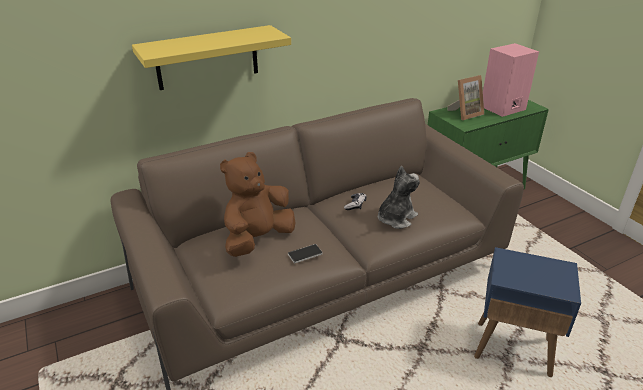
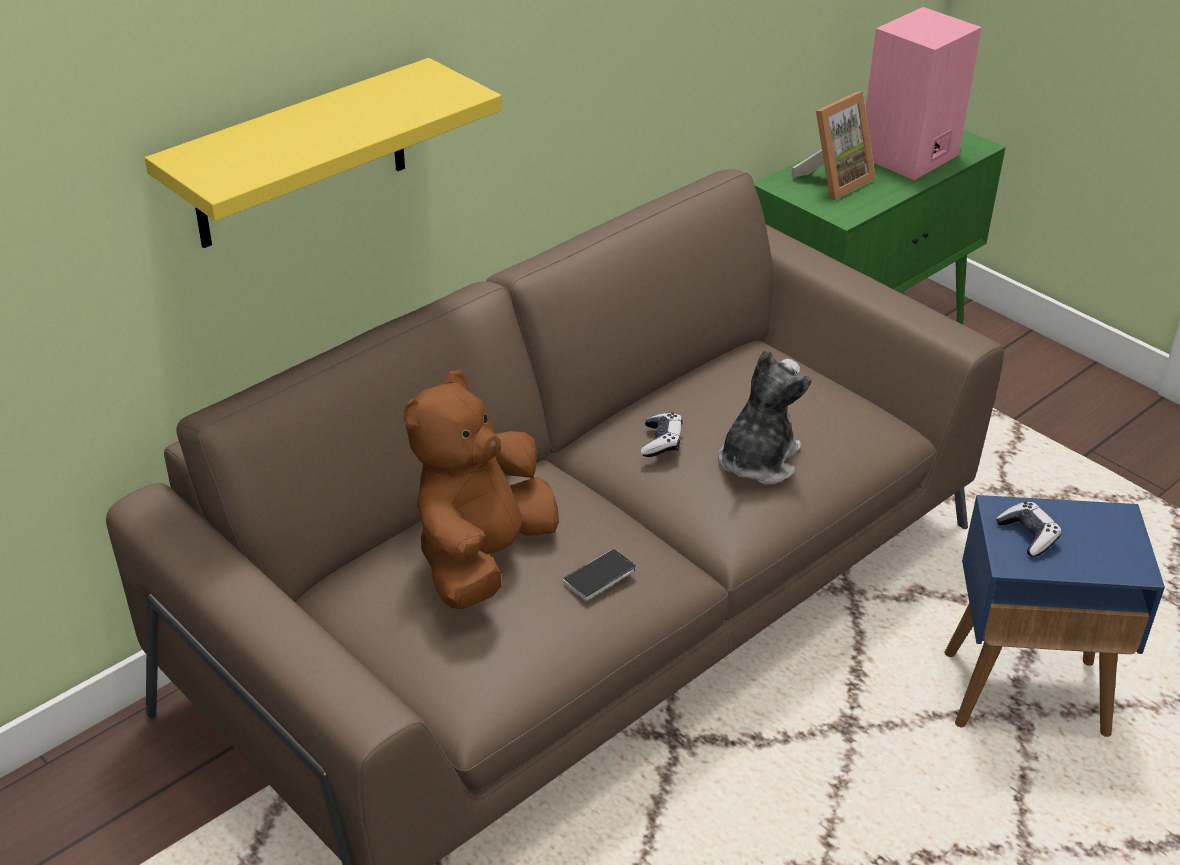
camera: 15 degrees left, 5 degrees up
none -> game controller [996,502,1062,557]

